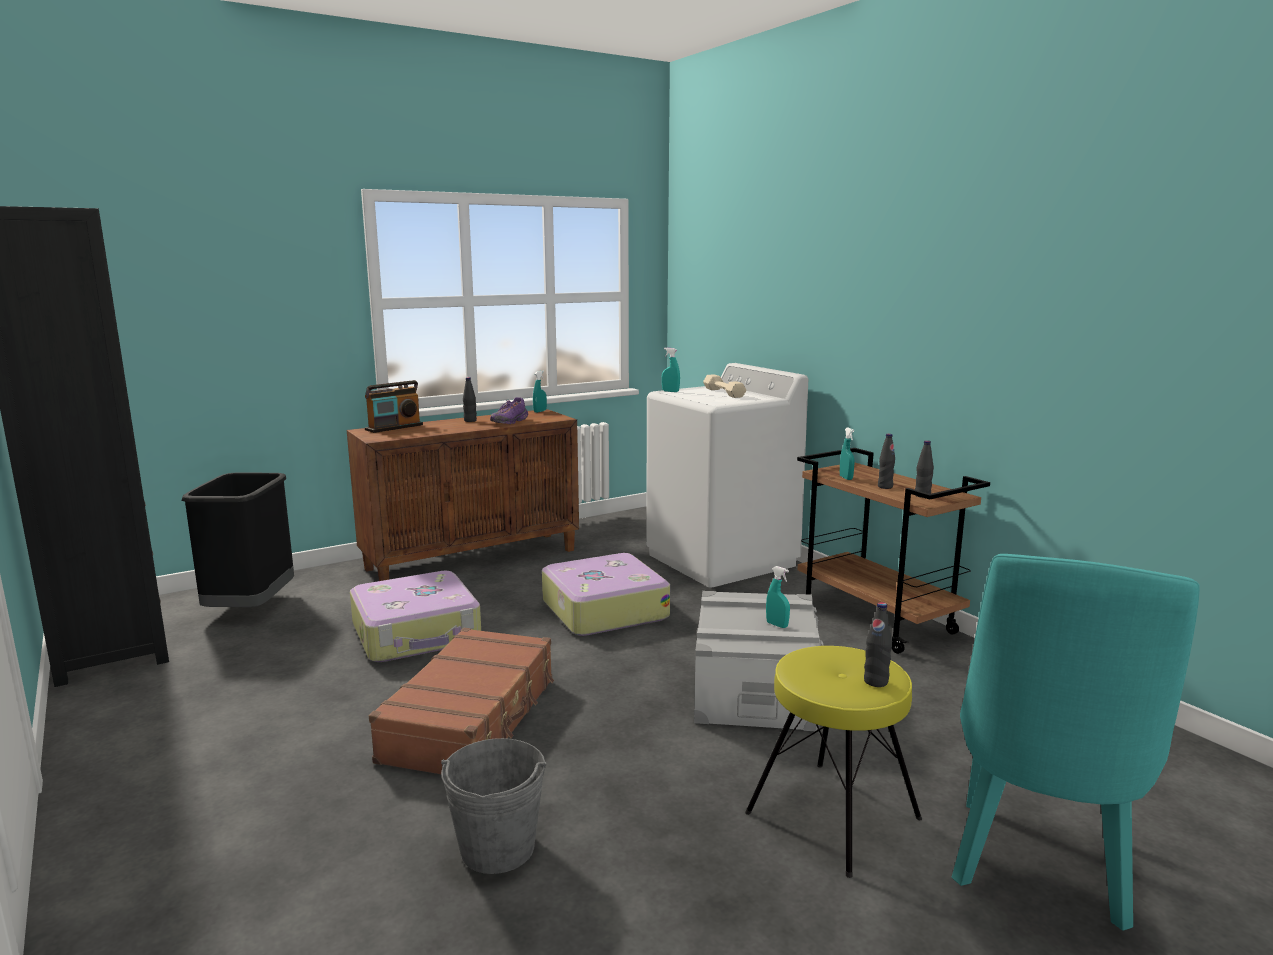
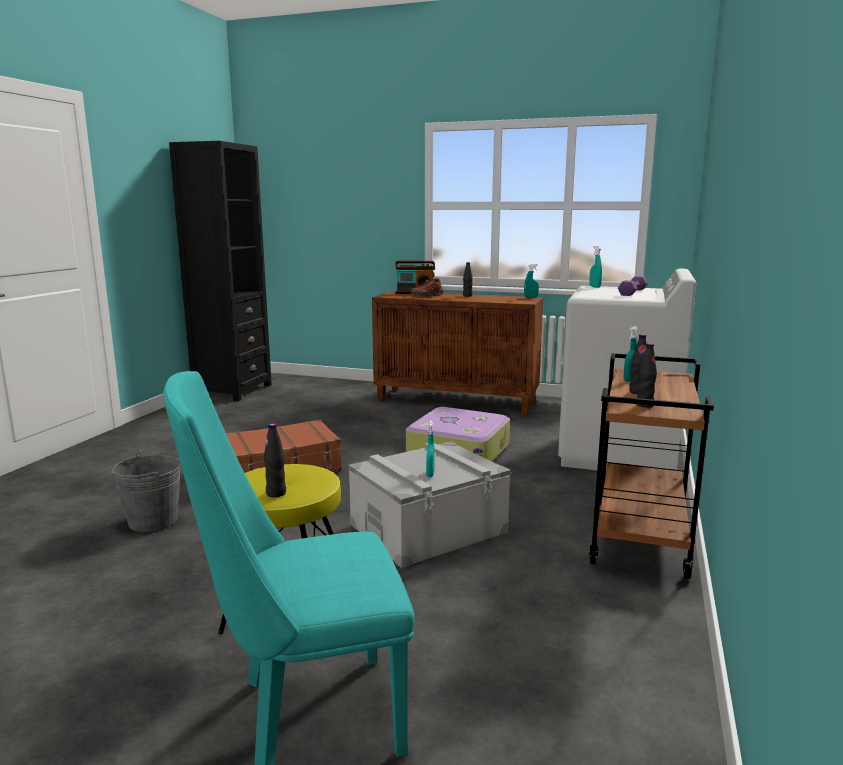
camera: 50 degrees right, 0 degrees up
black trash can [182,473,294,607] -> none
suitcase [350,571,481,662] -> none
purple shoe [490,397,528,425] -> none
beige dumbbell [703,375,746,398] -> purple dumbbell [618,276,648,296]
none -> brown shoe [410,278,444,298]

